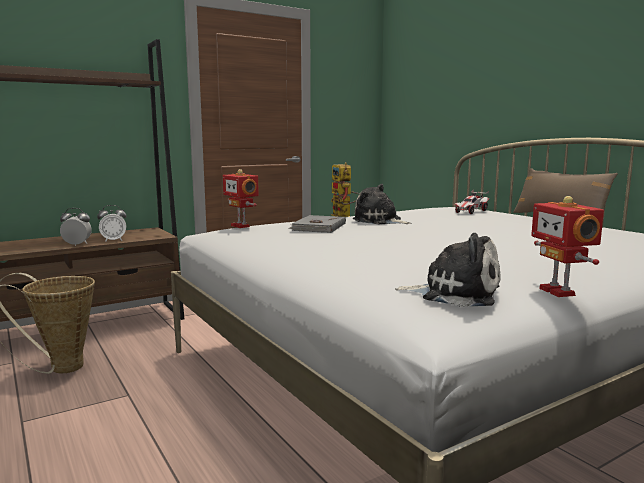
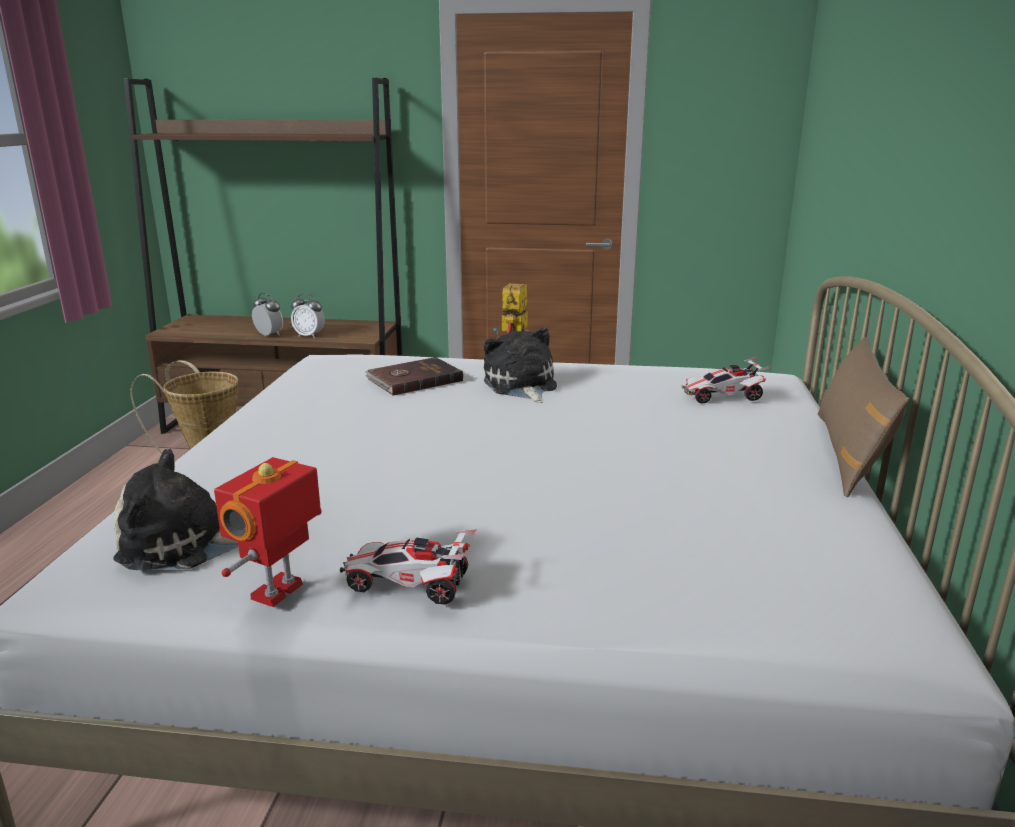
camera: 40 degrees right, 10 degrees up
toy robot [223,169,259,228] -> none
grey book [288,215,346,233] -> brown book [365,357,463,395]
plush toy [395,233,501,307] -> plush toy turned 120 degrees clockwise [113,448,238,570]
none -> toy car [340,529,477,605]

